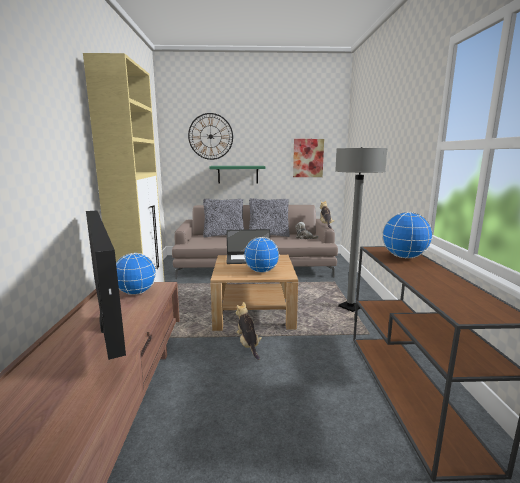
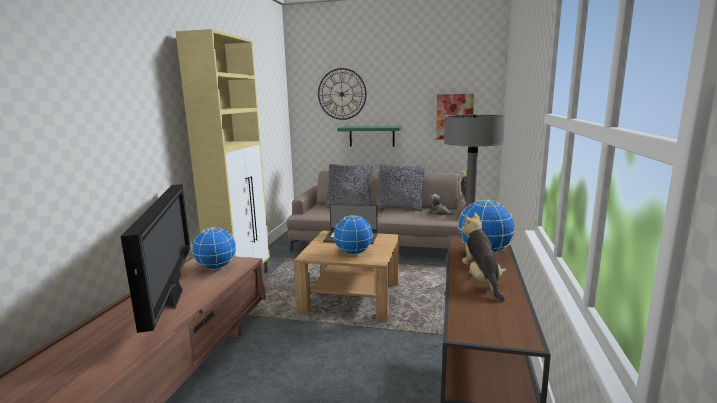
camera: 15 degrees right, 0 degrees up
plush toy [235,302,262,360] -> plush toy moved to [461,212,506,302]

